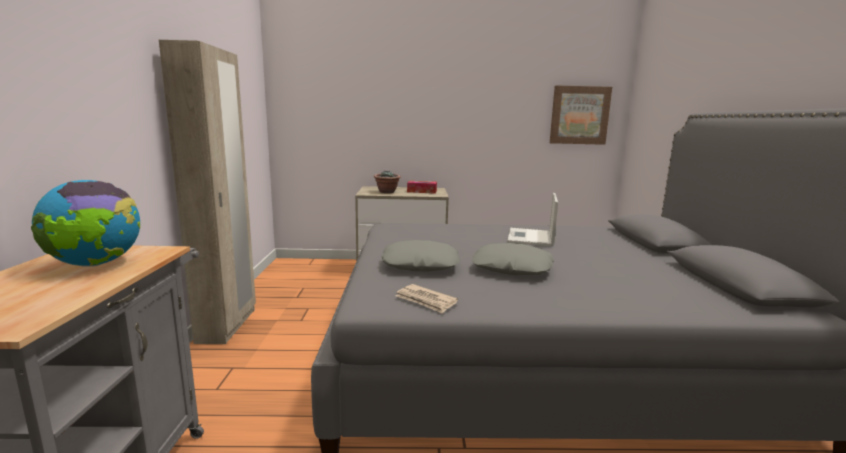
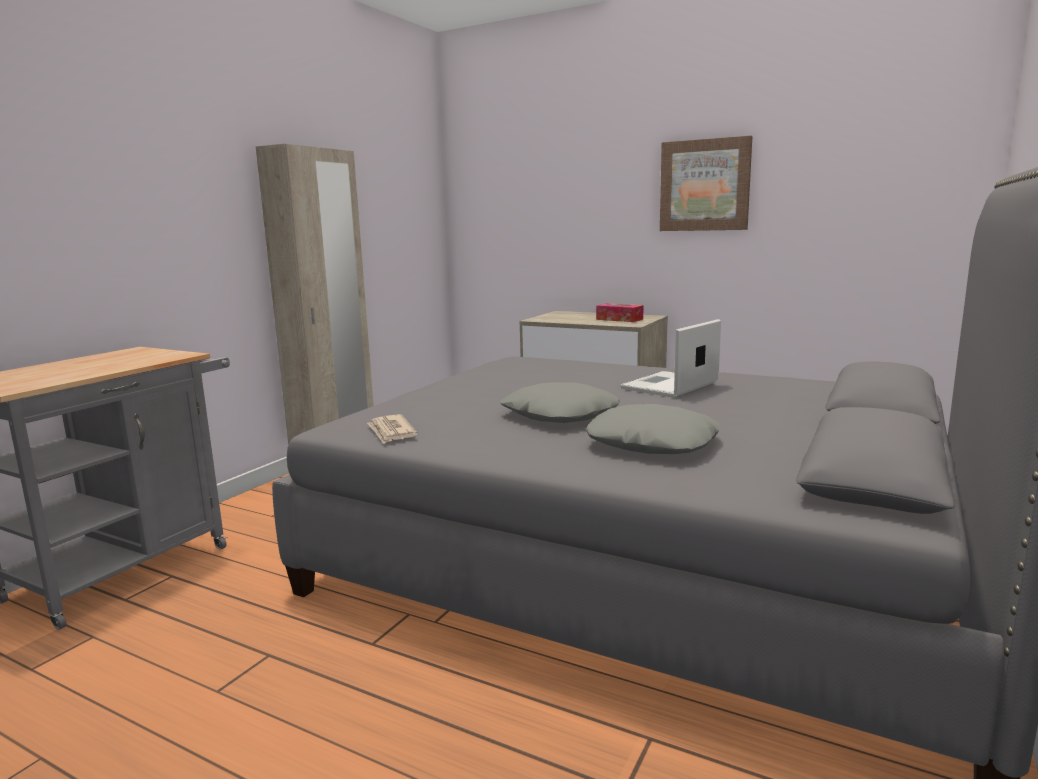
camera: 30 degrees right, 0 degrees up
globe [31,180,140,267] -> none
potted plant [374,171,401,193] -> none
grey pillow [381,240,460,272] -> grey pillow moved to [585,404,720,454]
picture [550,85,612,145] -> picture moved to [660,136,752,231]

